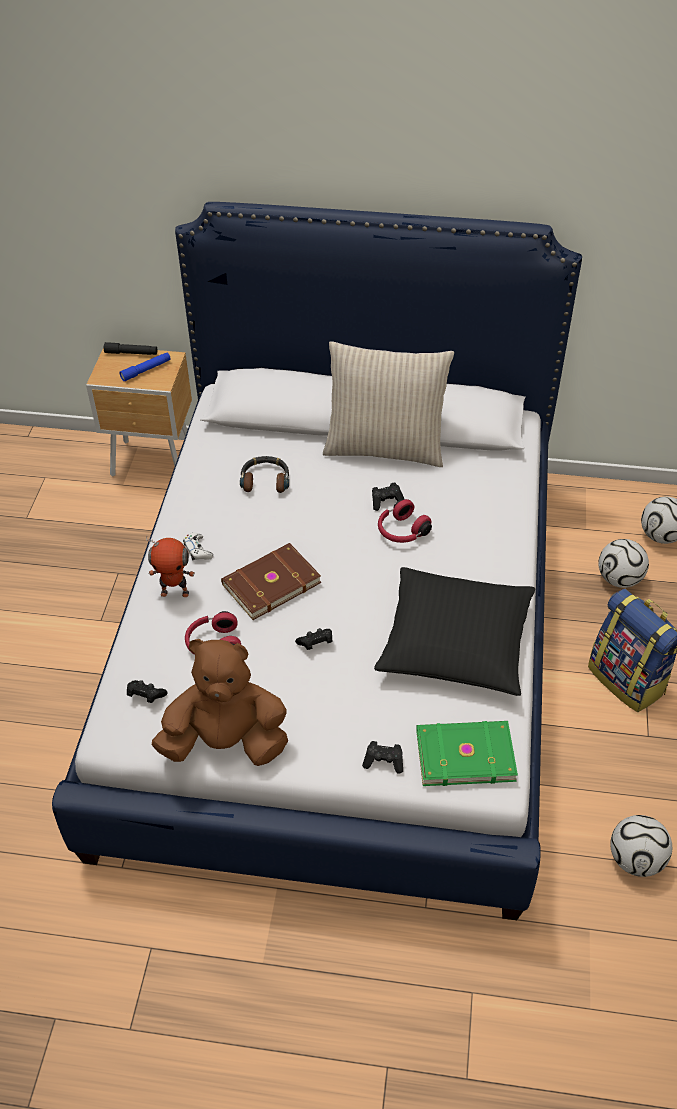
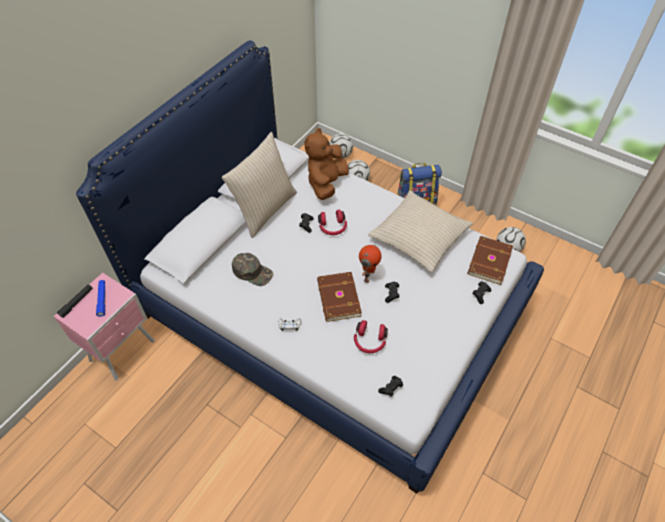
camera: 65 degrees left, 5 degrees up
brown nightstand [86,347,192,477] -> pink nightstand [54,273,155,380]
toy robot [146,537,195,597] -> toy robot moved to [359,245,382,283]
brown plush toy [152,639,288,766] -> brown plush toy moved to [304,128,349,200]
headphones [240,456,289,493] -> green cap [232,253,273,286]
black pillow [374,567,535,696] -> beige pillow [368,190,473,272]
green book [416,721,518,786] -> brown book [467,236,513,285]

